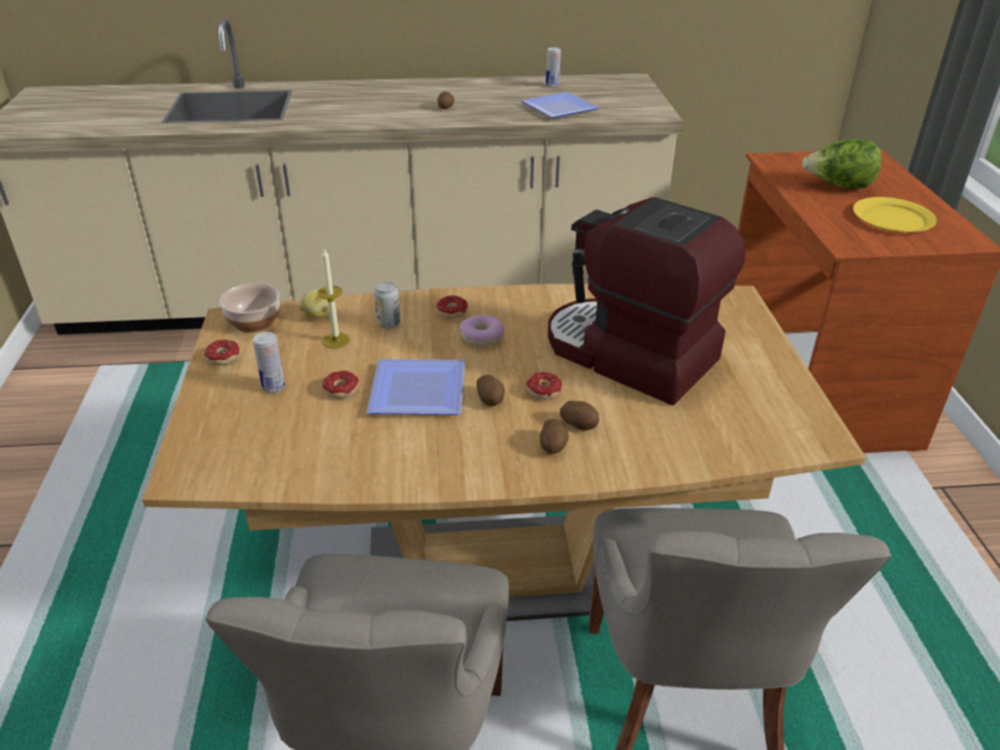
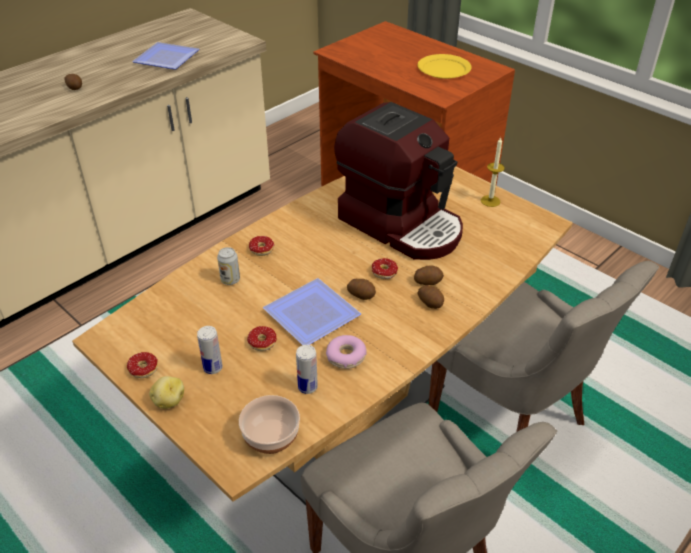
camera: 40 degrees left, 5 degrees up
bowl [219,283,280,333] -> bowl moved to [239,395,300,454]
potato [299,289,329,318] -> potato moved to [149,376,184,409]
candle [318,248,350,349] -> candle moved to [481,137,505,207]
donut [460,315,505,346] -> donut moved to [326,335,367,369]
can [546,47,561,88] -> can moved to [296,345,318,394]
coffee machine [548,197,745,405] -> coffee machine turned 135 degrees counterclockwise [334,102,463,260]
lettuce [802,138,881,189] -> none

